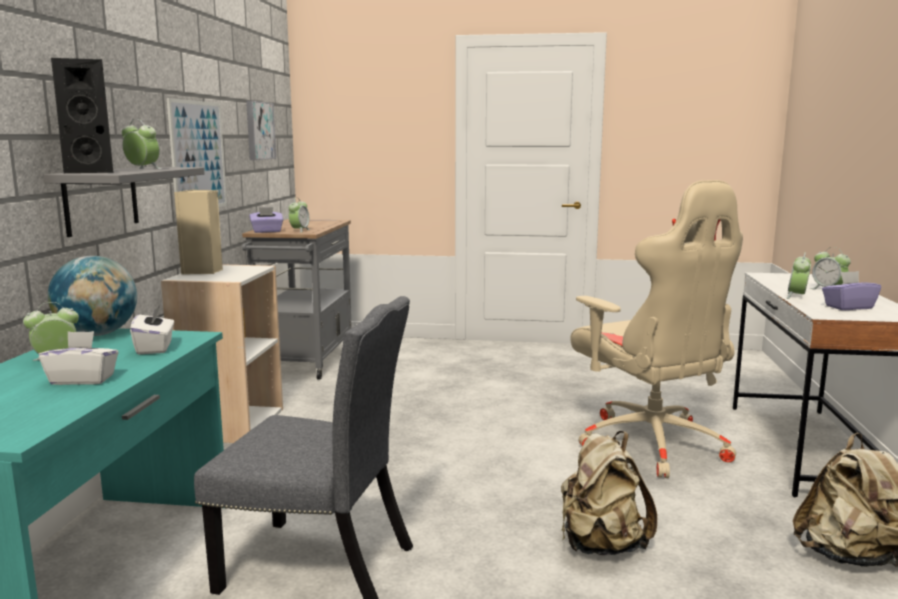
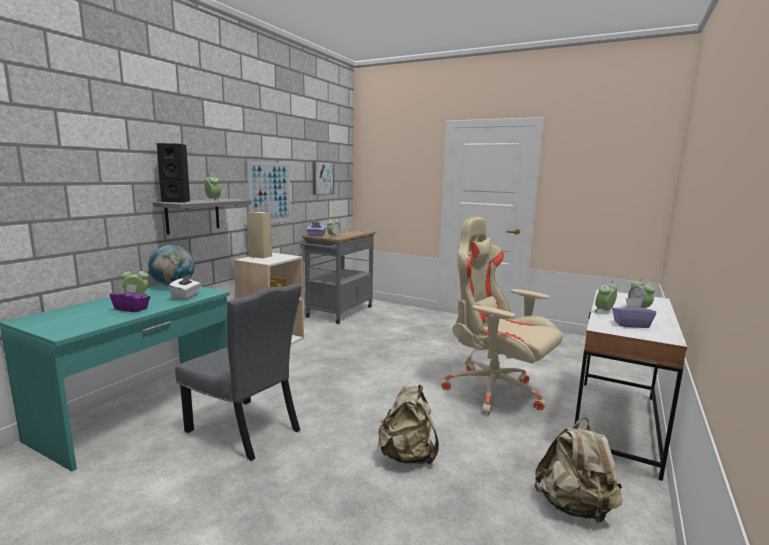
camera: 20 degrees right, 0 degrees up
white tissue box [39,331,119,385] -> purple tissue box [110,284,150,312]
beige office chair [570,180,743,478] -> beige office chair turned 135 degrees clockwise [441,216,563,415]

